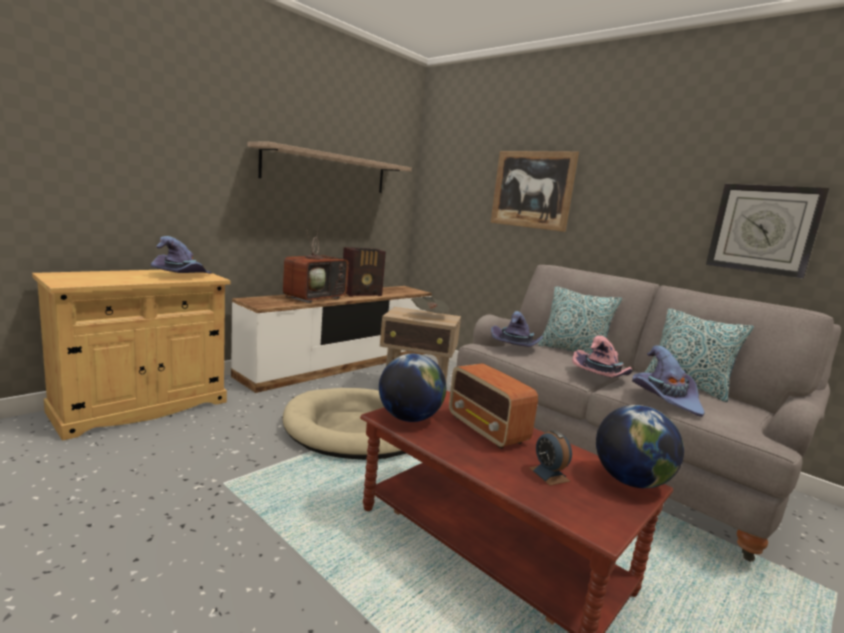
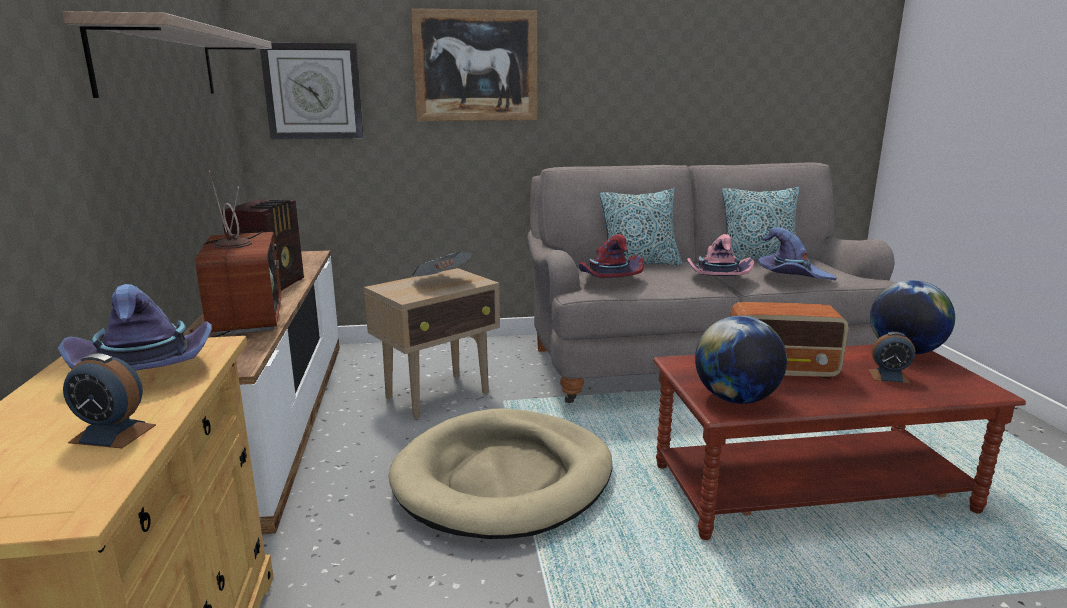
camera: 50 degrees left, 5 degrees up
purple hat [491,311,543,347] -> red hat [579,234,644,278]
wall clock [706,184,830,279] -> wall clock moved to [260,43,364,139]
none -> alarm clock [63,353,156,449]

